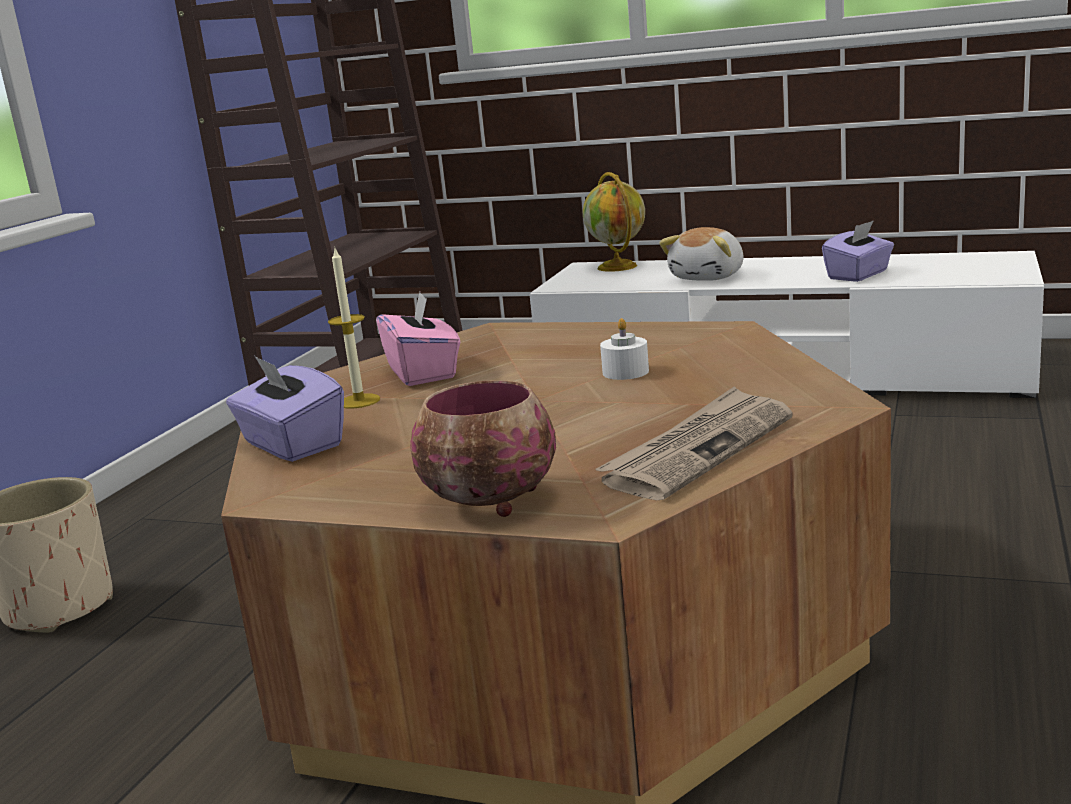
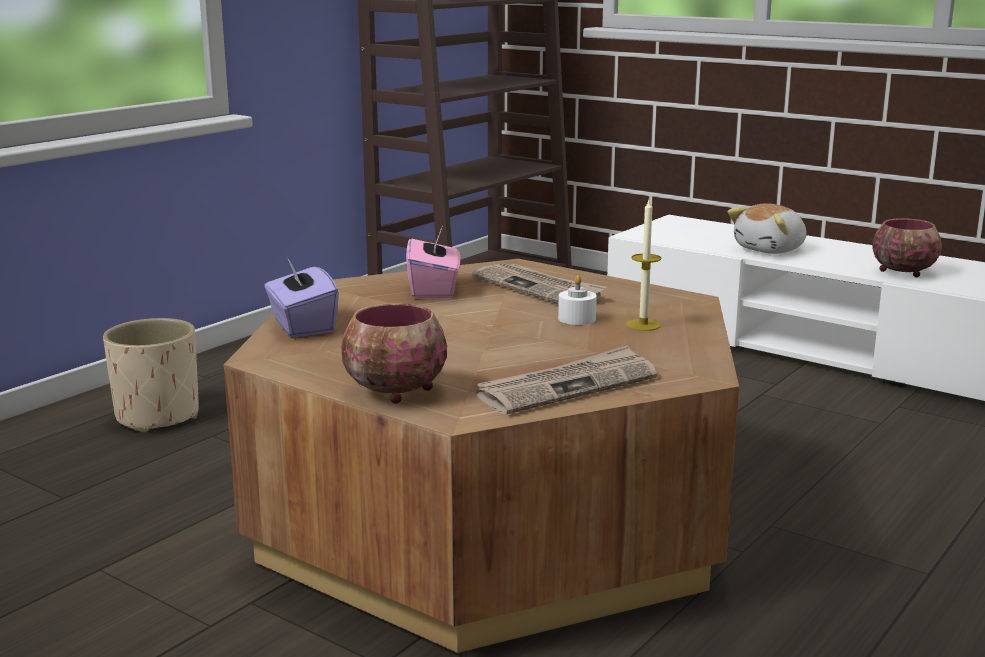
camera: 15 degrees right, 0 degrees up
candle [328,249,380,408] -> candle moved to [626,200,661,331]
globe [583,172,645,272] -> none
purple tissue box [822,220,894,282] -> bowl [872,218,942,277]
none -> newspaper [472,263,606,304]

